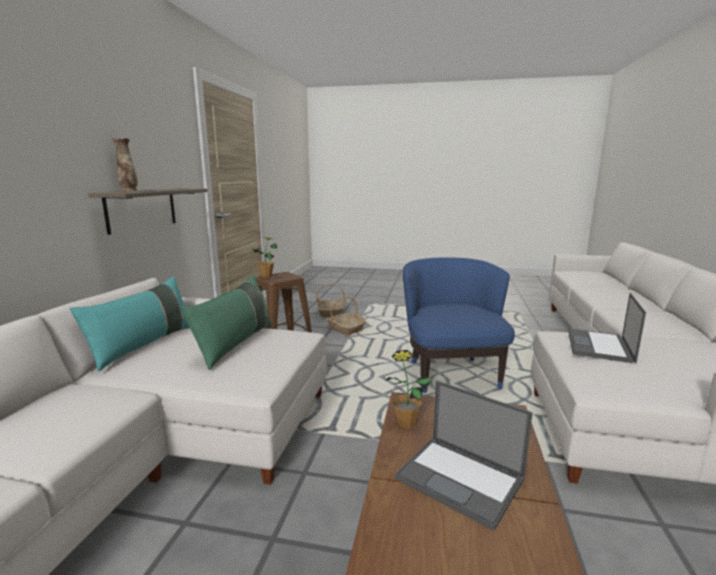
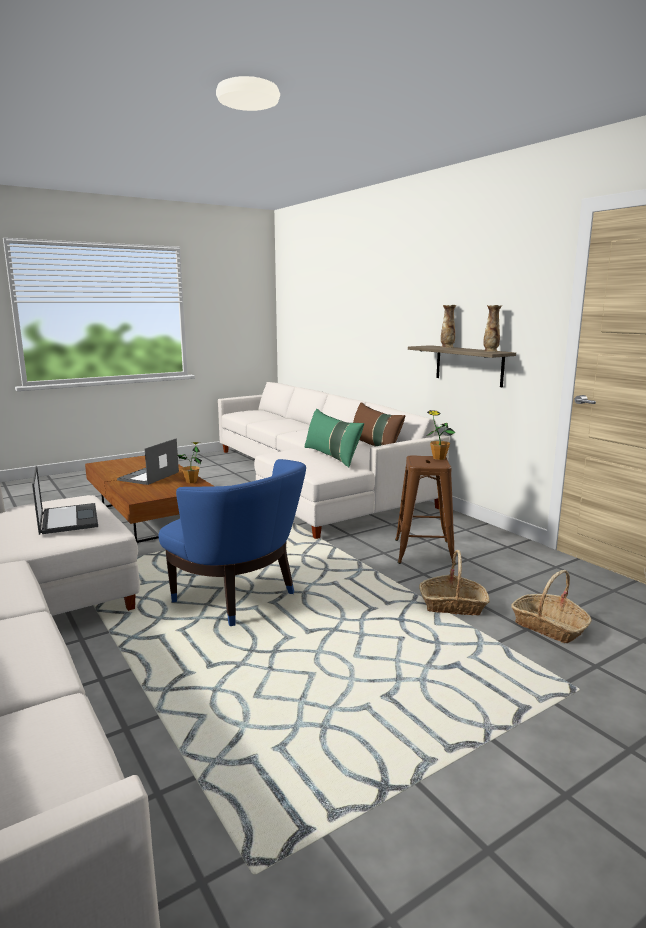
camera: 135 degrees right, 0 degrees up
turquoise pillow [69,277,190,372] -> brown pillow [353,402,405,447]
laptop [395,380,533,531] -> laptop turned 60 degrees counterclockwise [117,438,179,485]
none -> vase [483,305,502,352]

